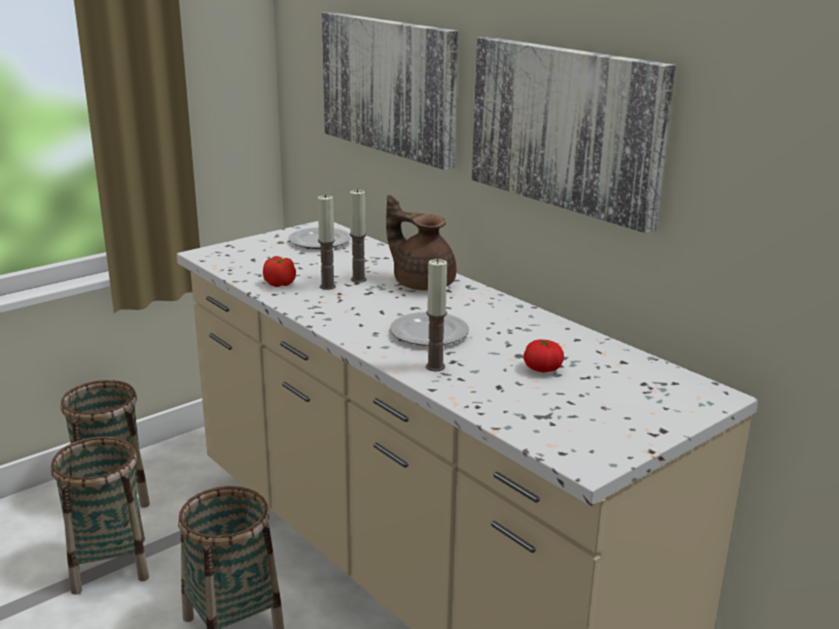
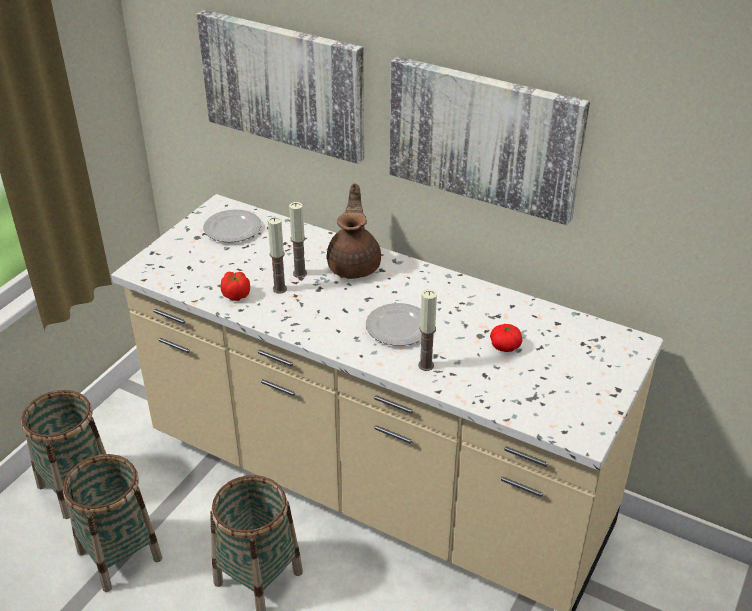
camera: 20 degrees left, 15 degrees up
brown teapot [386,195,457,291] -> brown teapot turned 75 degrees clockwise [327,183,381,279]

